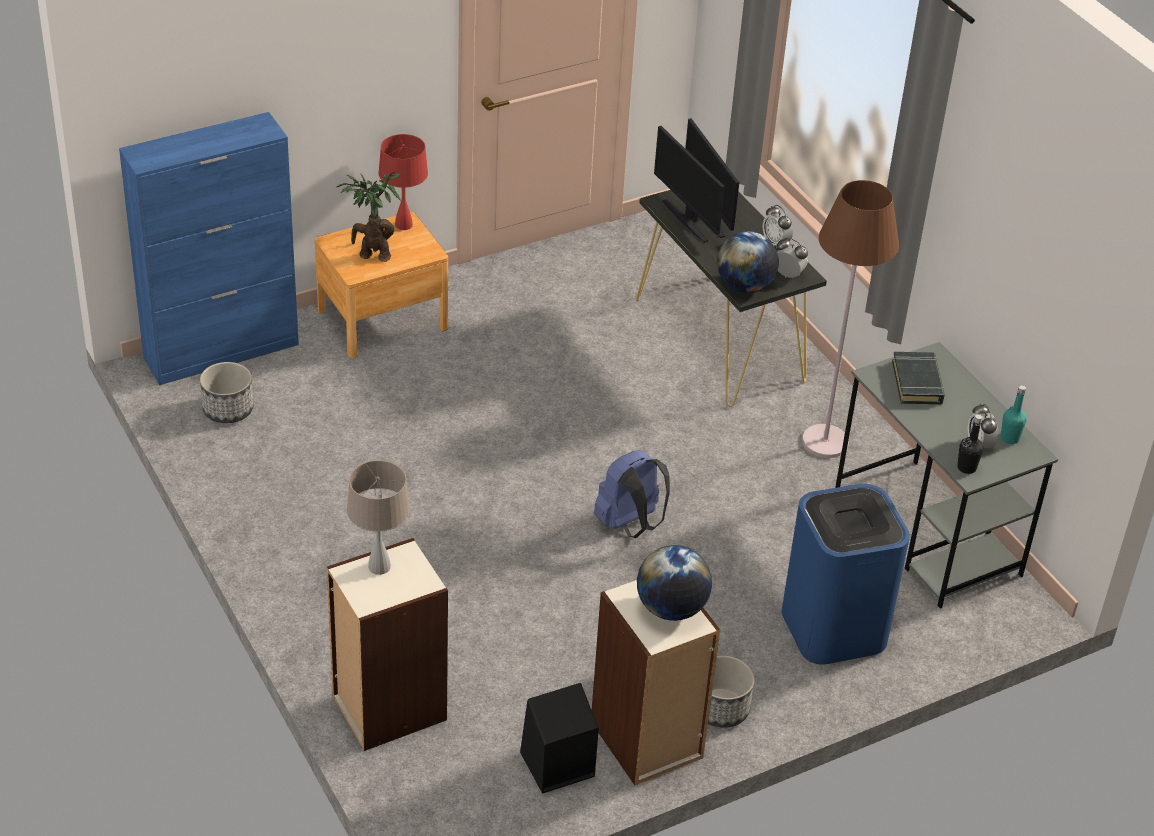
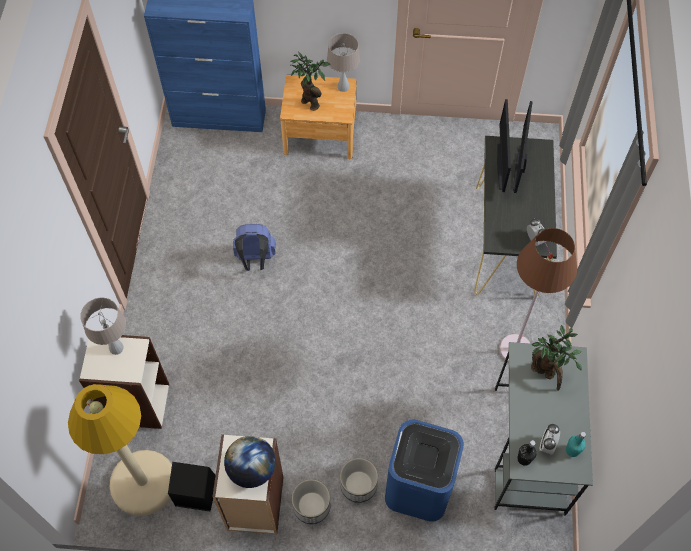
camera: 35 degrees right, 20 degrees up
planter [200,362,253,423] -> planter moved to [340,458,378,503]
red table lamp [379,134,428,230] -> beige table lamp [327,33,360,92]
blue backpack [594,450,670,538] -> blue backpack moved to [233,224,276,271]
globe [717,231,779,293] -> none
alarm clock [763,205,793,248] -> none
black book [892,352,945,404] -> potted plant [531,325,582,391]
none -> beige floor lamp [68,384,172,516]

